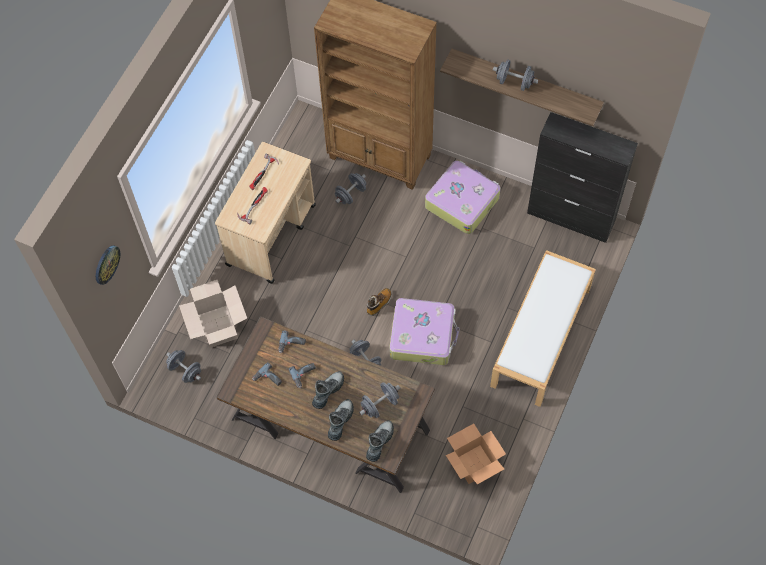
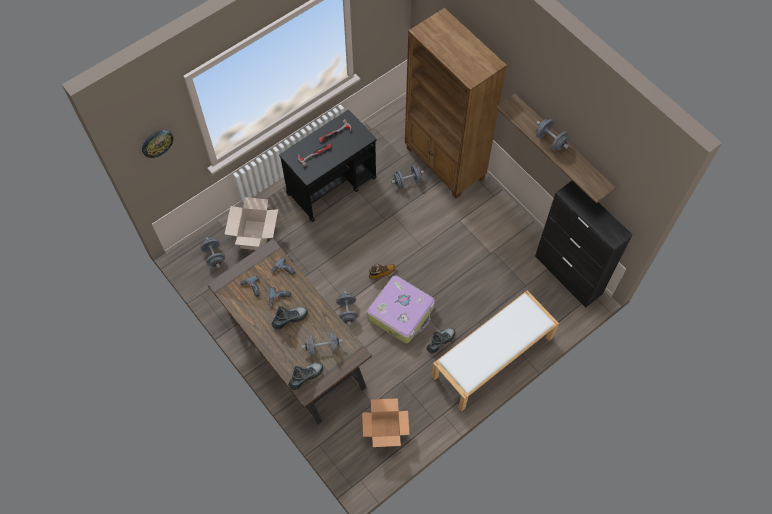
camera: 25 degrees right, 0 degrees up
beige cart [215,142,316,284] -> black cart [279,110,377,222]
boot [328,399,354,441] -> boot moved to [427,328,455,353]
suitcase [425,161,500,234] -> none

